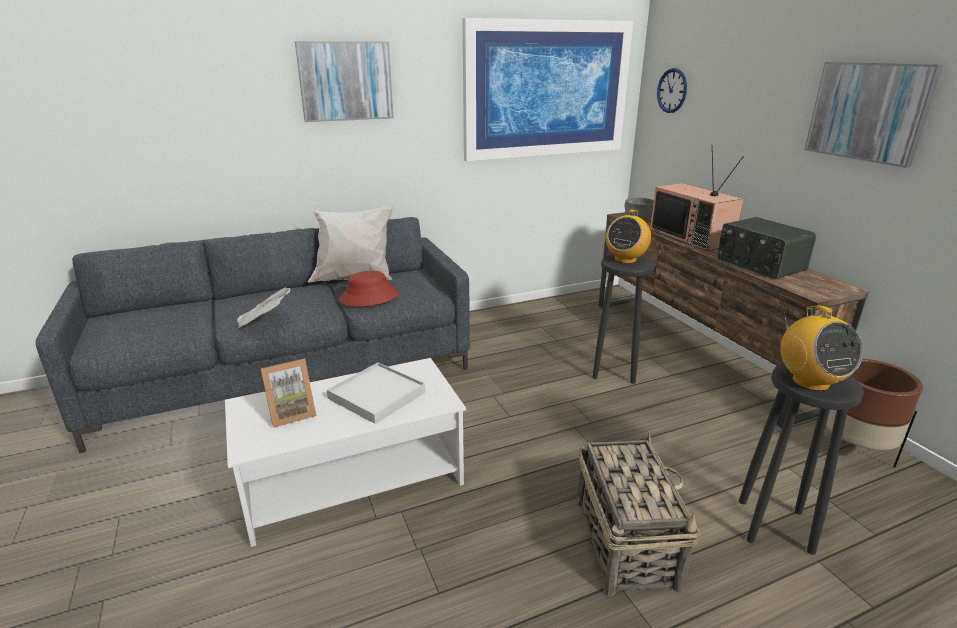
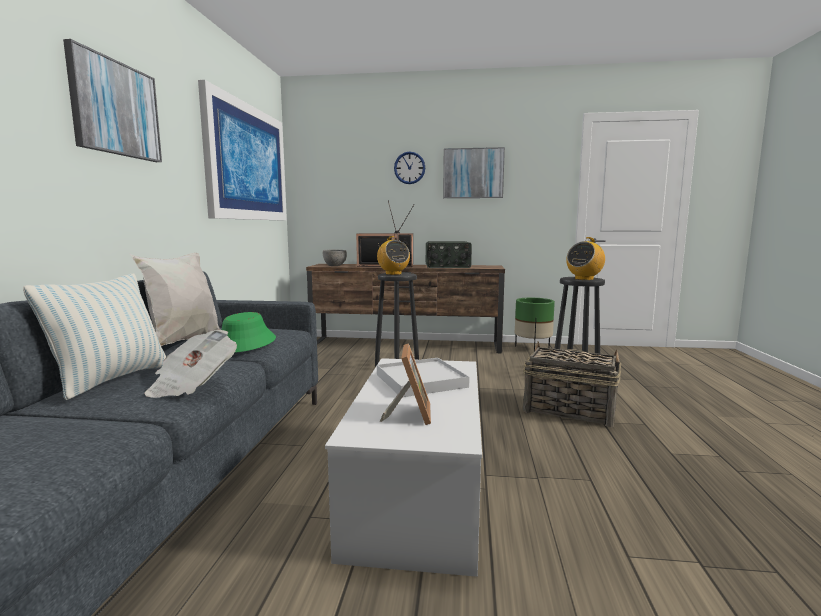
camera: 60 degrees left, 15 degrees down
red hat [339,271,399,306] -> green hat [221,312,276,353]
wall clock [657,68,687,113] -> wall clock moved to [394,151,425,184]
radio [780,306,863,391] -> radio turned 120 degrees clockwise [566,237,605,280]
brown planter [826,359,923,468] -> green planter [515,298,555,351]
none -> pillow [23,274,166,400]

